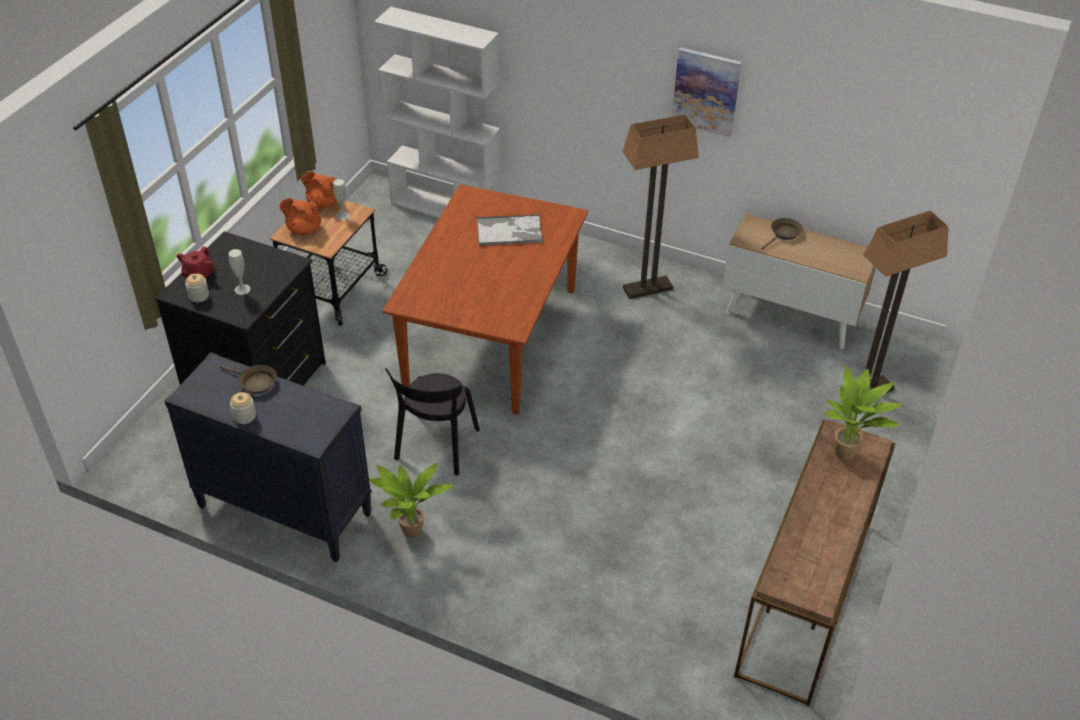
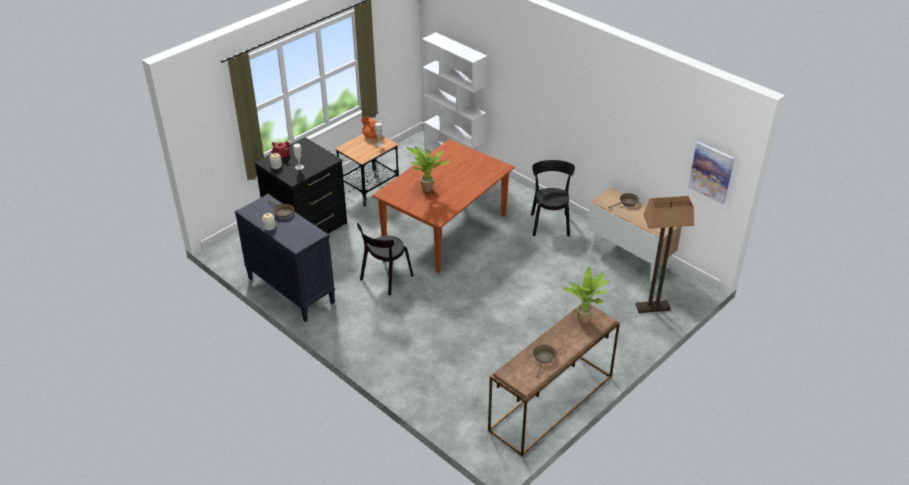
camera: 20 degrees right, 5 degrees down
orange teapot [279,198,321,235] -> none
potted plant [369,463,453,538] -> potted plant moved to [406,146,450,192]
tray [477,214,543,245] -> none
floor lamp [623,115,699,299] -> black chair [531,160,575,236]
picture [672,47,742,137] -> picture moved to [688,141,735,204]
none -> brown frying pan [533,345,557,378]

